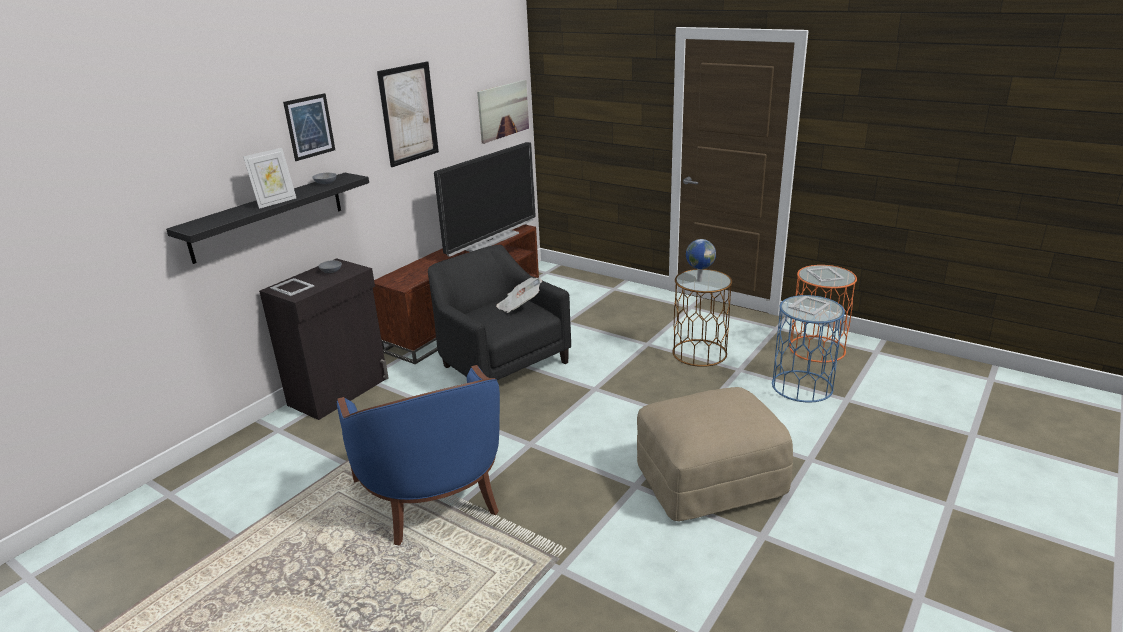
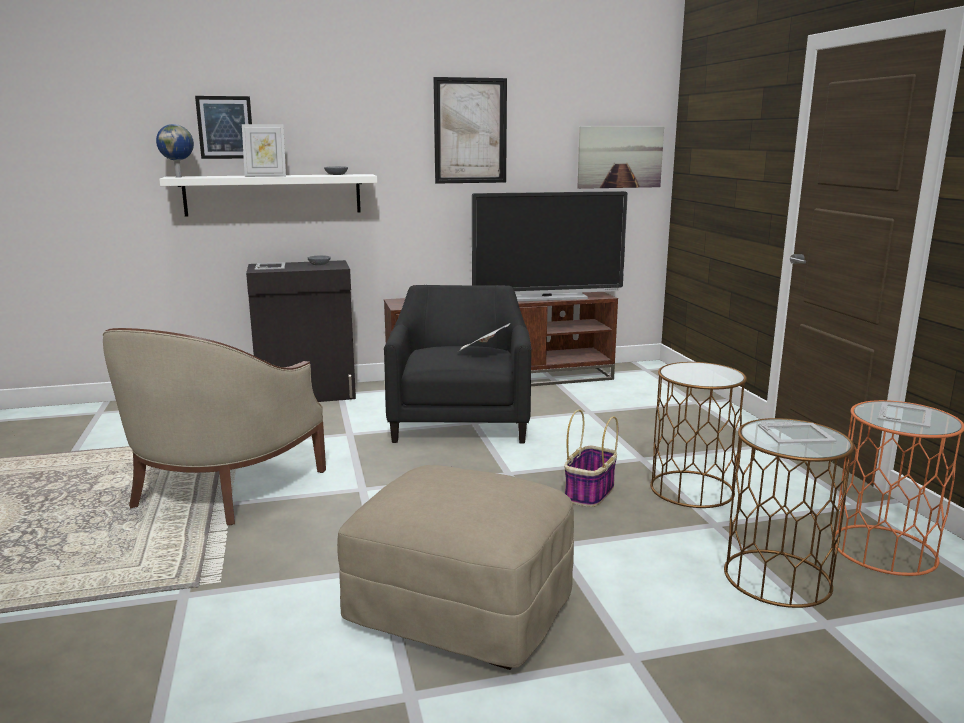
camera: 40 degrees right, 10 degrees down
black shelf [166,173,369,264] -> white shelf [159,174,377,217]
picture [283,93,335,161] -> picture moved to [195,96,252,159]
blue armchair [337,365,500,546] -> beige armchair [103,328,326,525]
globe [686,239,716,282] -> globe moved to [156,124,194,178]
blue side table [772,295,845,403] -> brown side table [724,418,854,608]
none -> basket [564,410,618,507]

